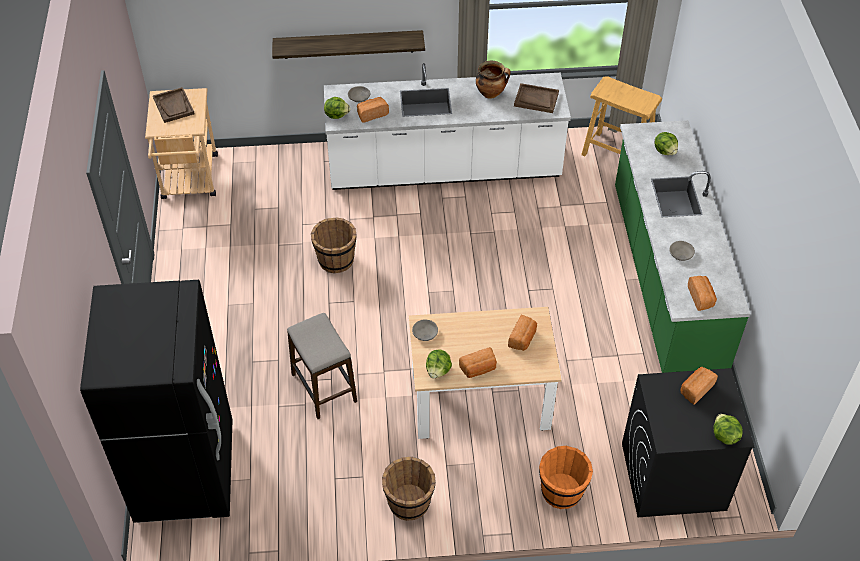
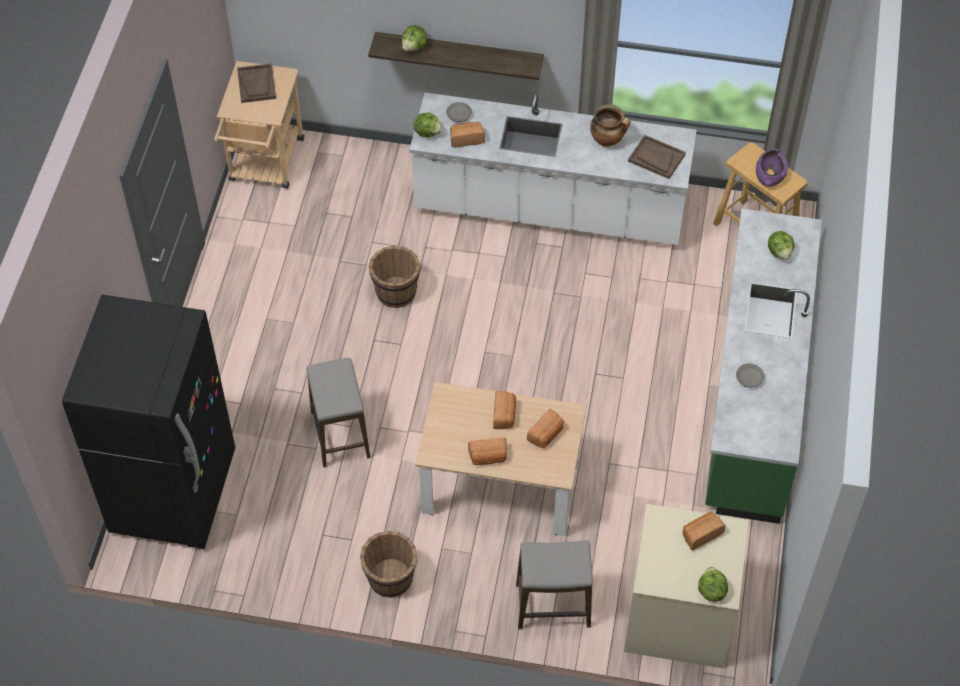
camera: 15 degrees right, 5 degrees up
grey bowl [412,320,438,341] -> none
lettuce [426,349,452,378] -> lettuce moved to [402,25,427,51]
orange bucket [539,445,593,509] -> stool [516,541,593,629]
black washing machine [622,368,754,517] -> beige washing machine [624,504,749,668]
bread [688,276,717,311] -> bread moved to [493,391,516,429]
none -> purple bowl [756,149,788,187]

